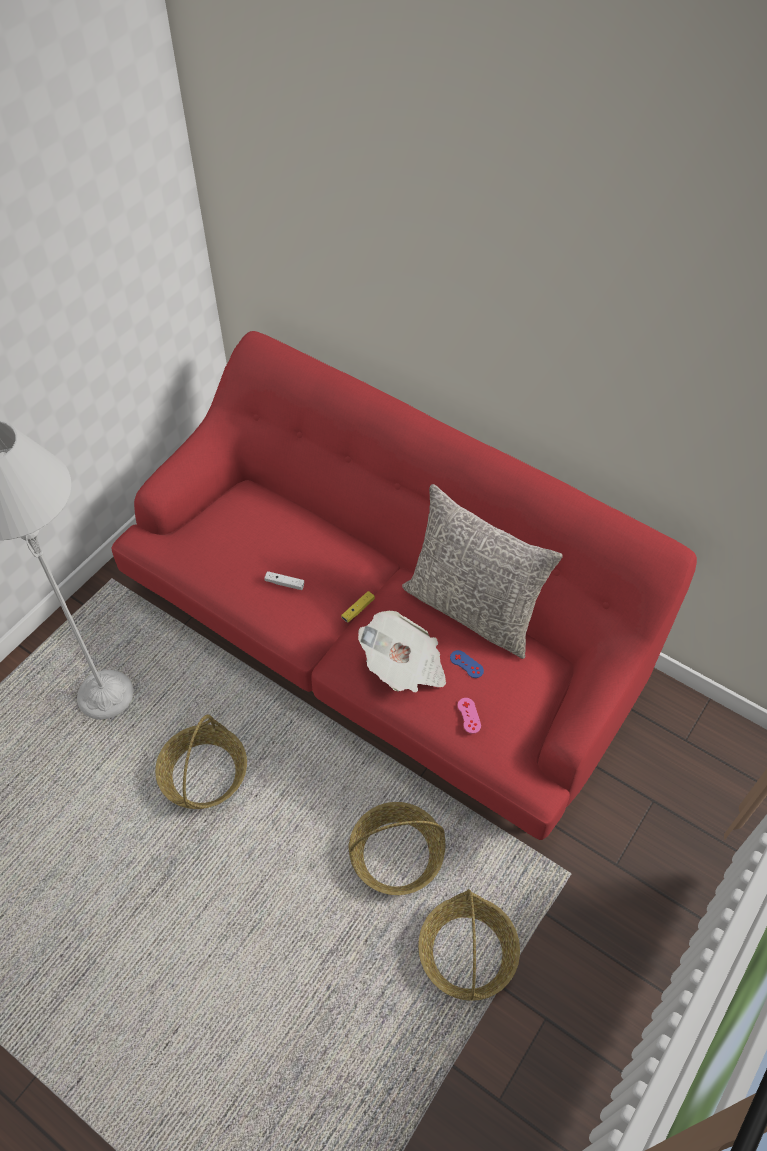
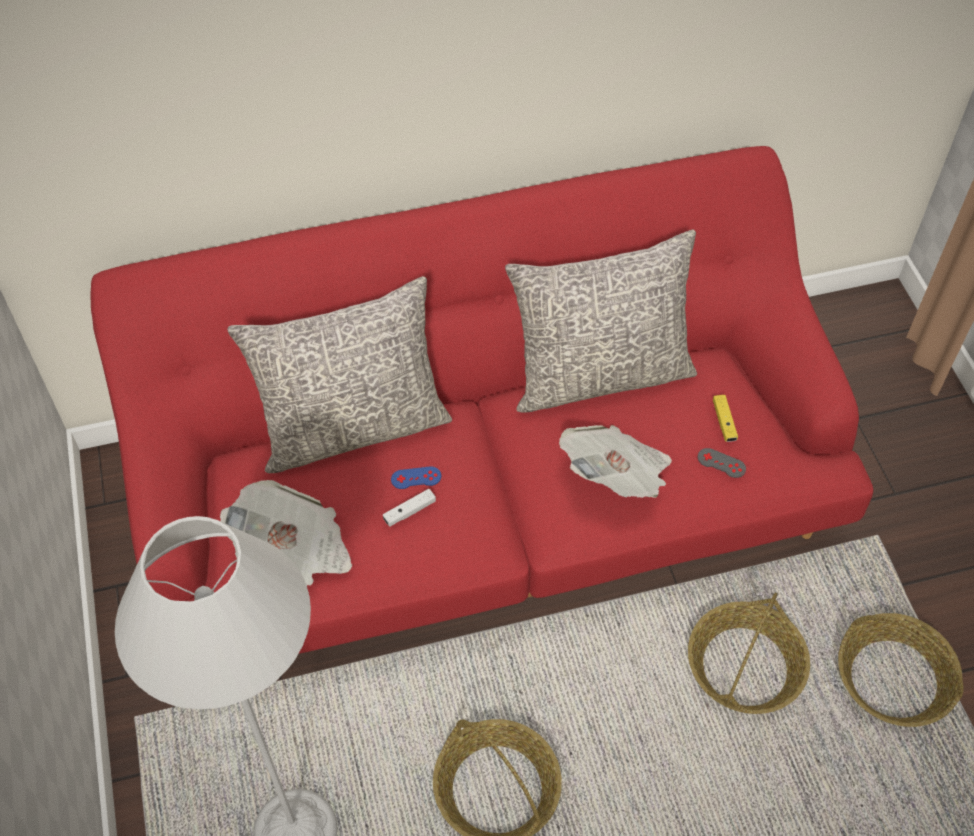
camera: 50 degrees left, 0 degrees up
yellow game controller [341,591,375,623] -> yellow game controller moved to [713,395,738,442]
blue game controller [450,650,484,678] -> blue game controller moved to [391,467,441,489]
pink game controller [458,698,481,734] -> grey game controller [697,448,746,478]
none -> newspaper [220,480,352,585]
none -> grey pillow [227,276,452,473]

